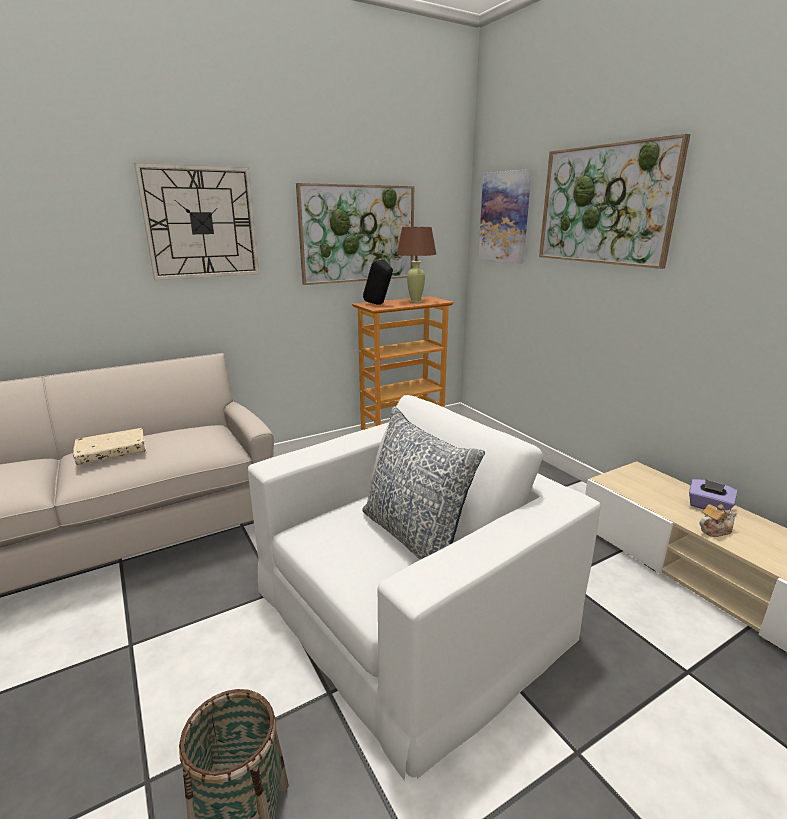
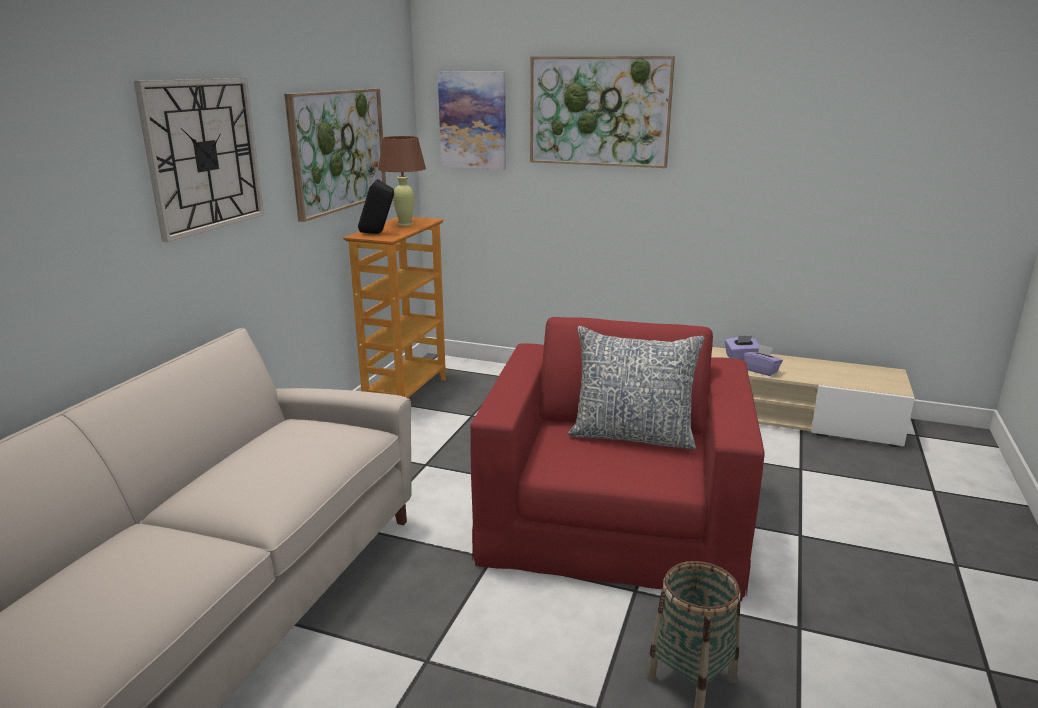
camera: 40 degrees left, 0 degrees up
beige book [73,428,146,465] -> none
white armchair [248,395,601,780] -> red armchair [470,317,765,601]
teapot [699,504,737,537] -> purple tissue box [744,345,783,376]

